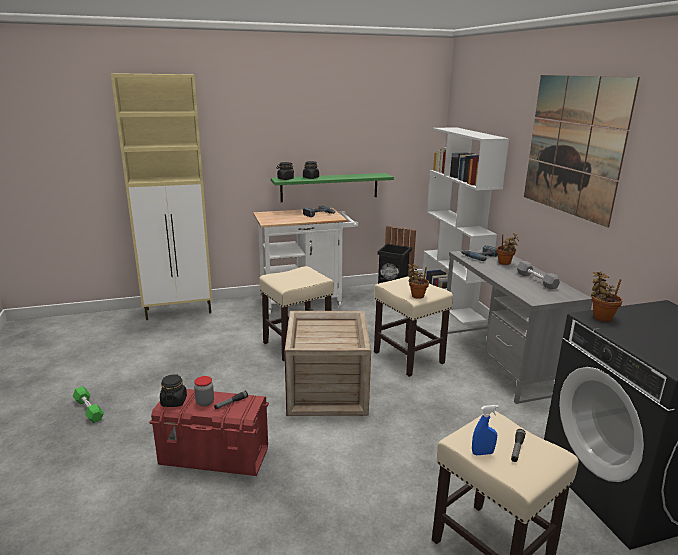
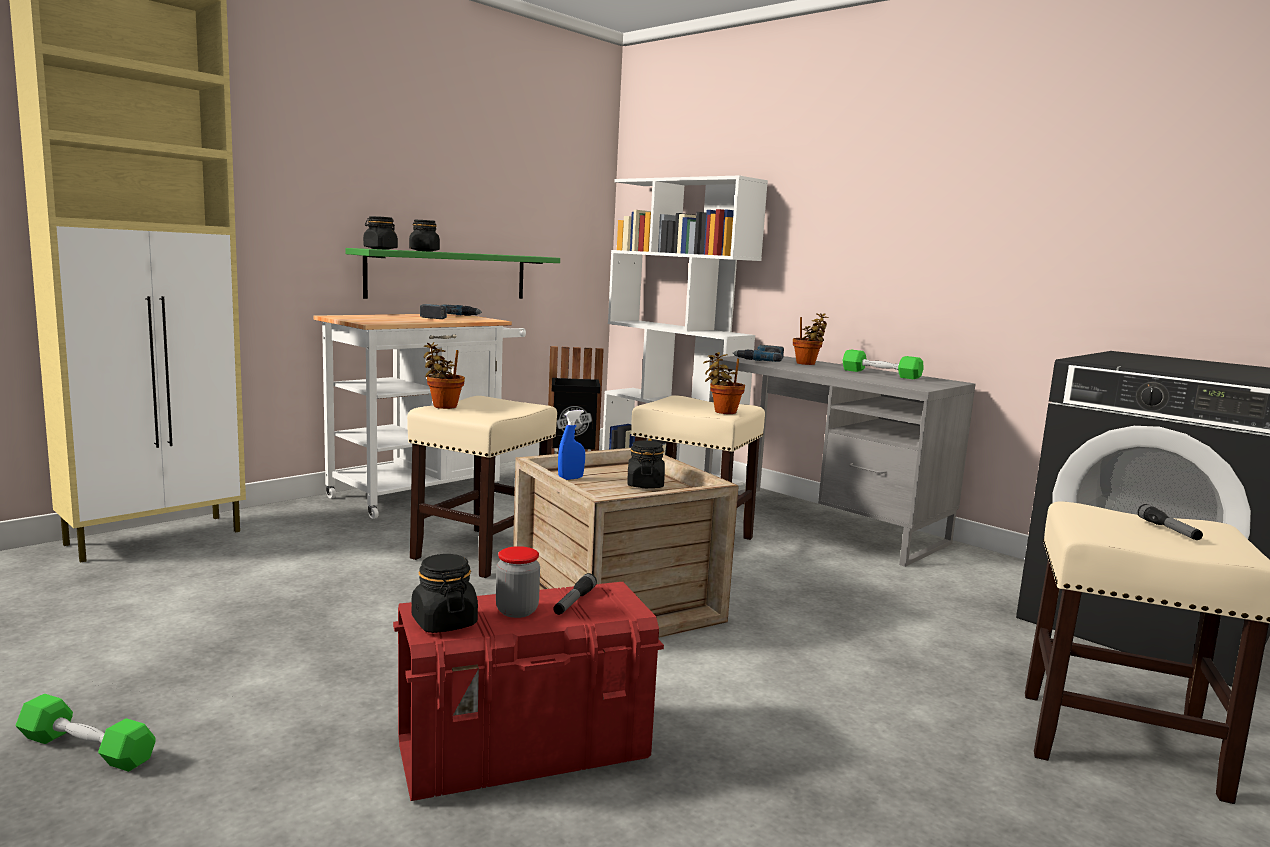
camera: 30 degrees left, 10 degrees down
blue spray bottle [472,405,499,455] -> blue spray bottle moved to [558,410,585,480]
grey dumbbell [517,261,560,289] -> green dumbbell [842,350,924,379]
picture [524,75,640,228] -> none
potted plant [591,271,623,322] -> potted plant moved to [424,342,465,409]
none -> black jar [628,440,665,488]

